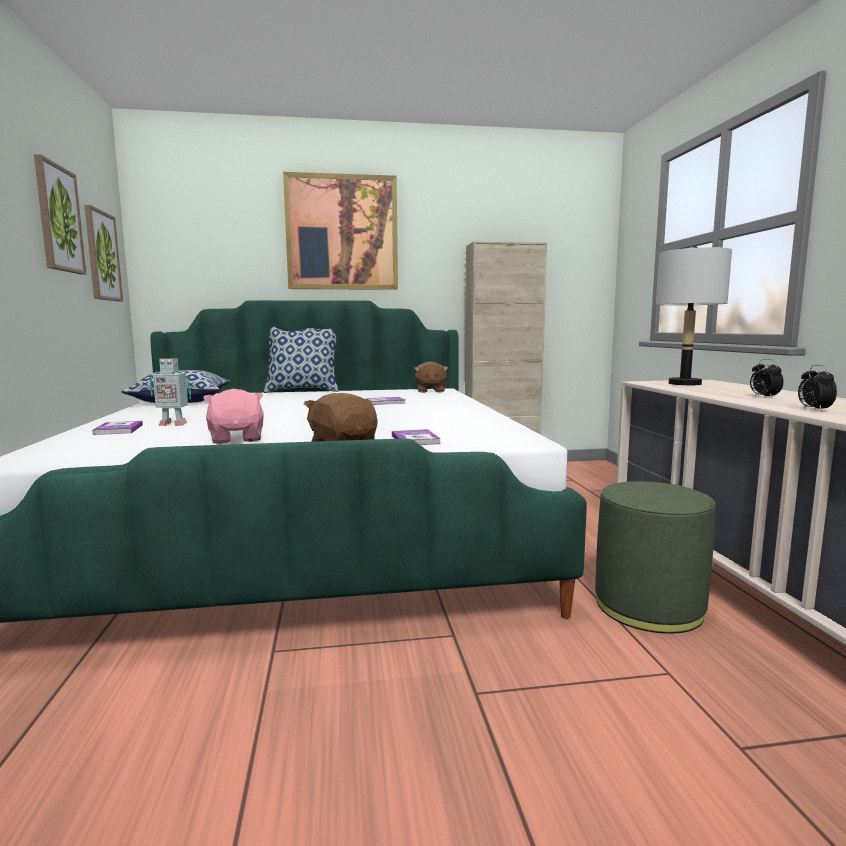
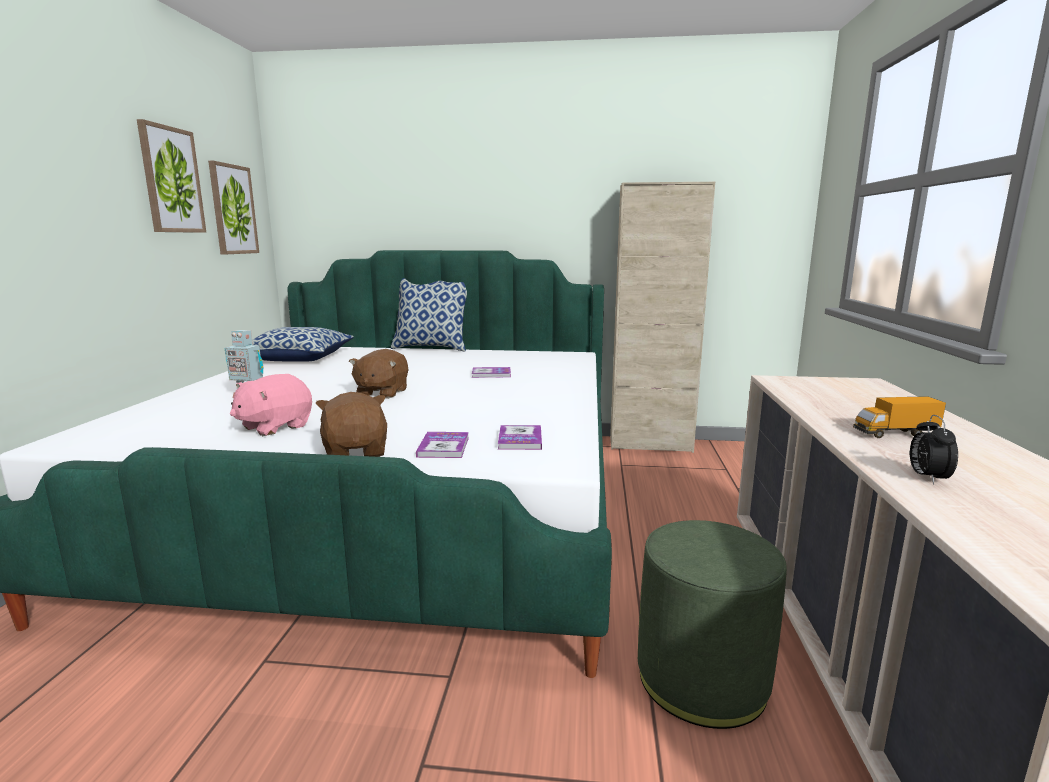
camera: 15 degrees right, 5 degrees up
book [93,421,143,435] -> book moved to [498,425,542,450]
pink plush toy [203,389,264,444] -> pink plush toy turned 135 degrees counterclockwise [230,374,312,436]
picture [283,172,398,290] -> none
brown plush toy [414,361,448,393] -> brown plush toy moved to [349,349,409,399]
grey table lamp [656,246,732,385] -> none
alarm clock [750,359,784,397] -> toy truck [853,396,946,438]

